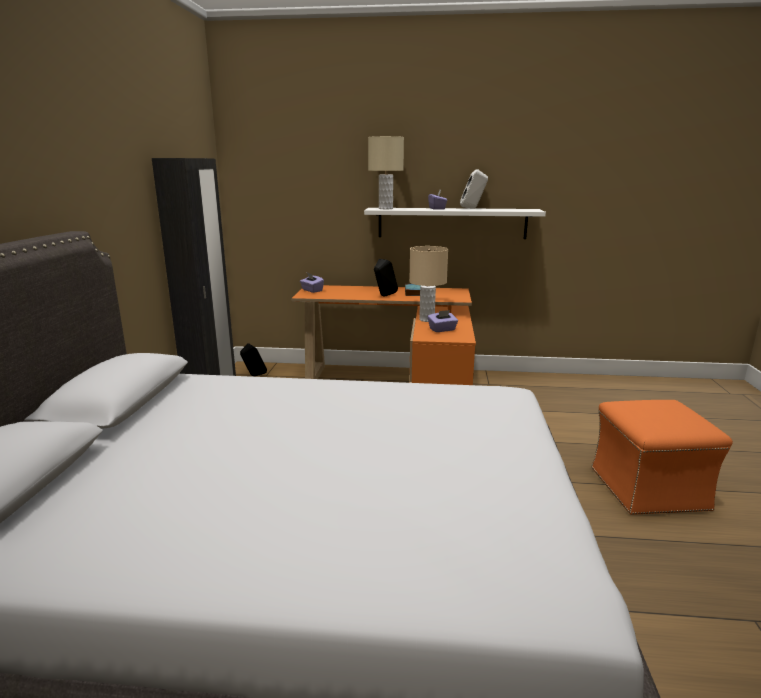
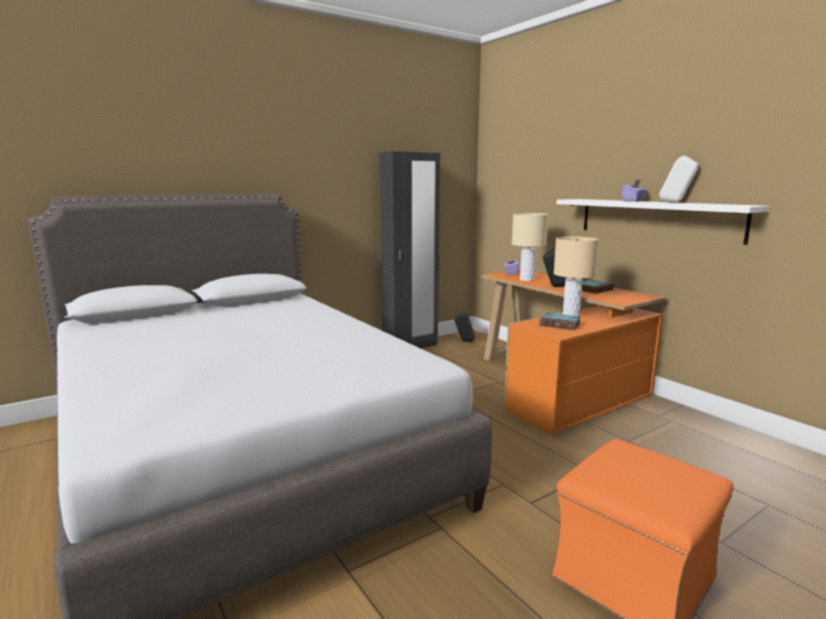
camera: 50 degrees right, 5 degrees down
beige table lamp [368,136,404,209] -> beige table lamp moved to [512,213,548,281]
purple tissue box [428,310,458,332] -> book [539,313,580,330]

